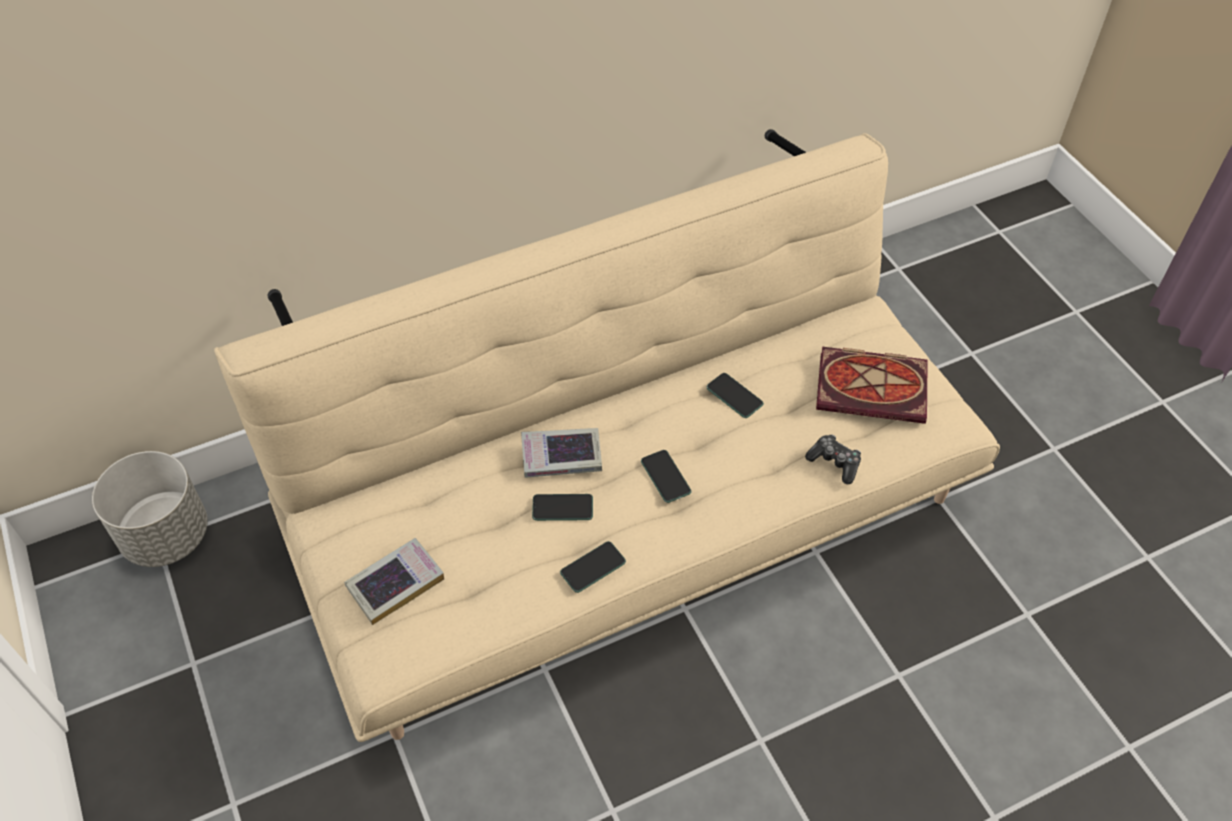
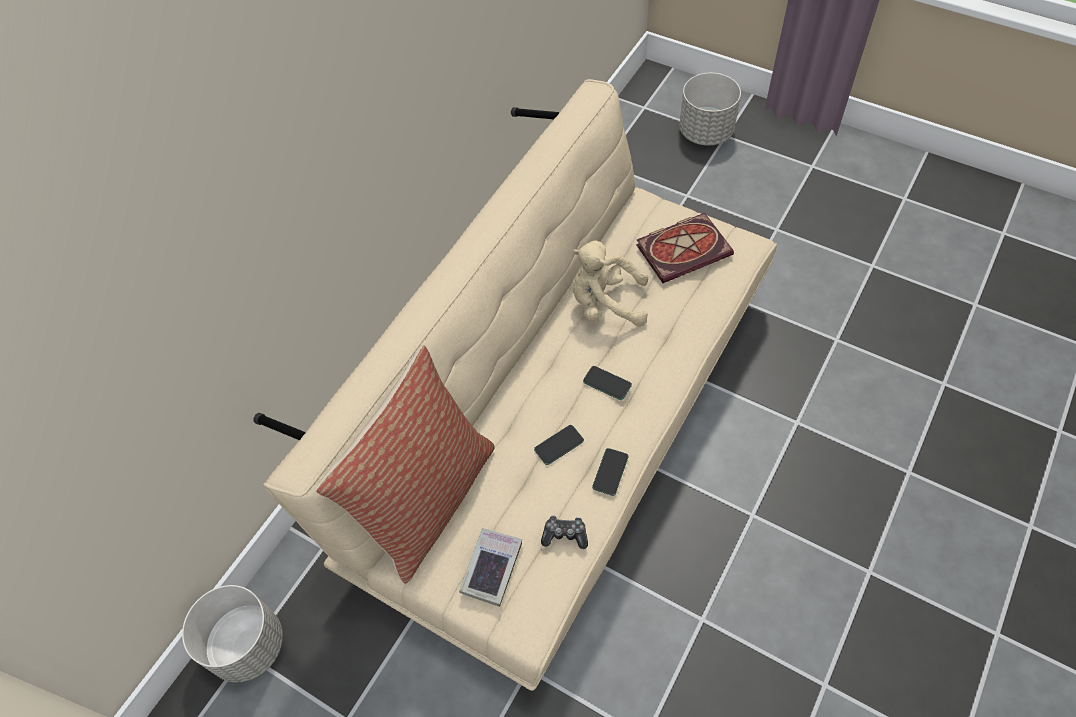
camera: 30 degrees left, 5 degrees up
book [521,428,602,478] -> none
phone [706,373,764,418] -> beige plush toy [572,240,648,327]
game controller [805,434,861,485] -> game controller moved to [541,515,588,549]
none -> pillow [315,345,495,584]
none -> grey planter [679,73,741,145]

